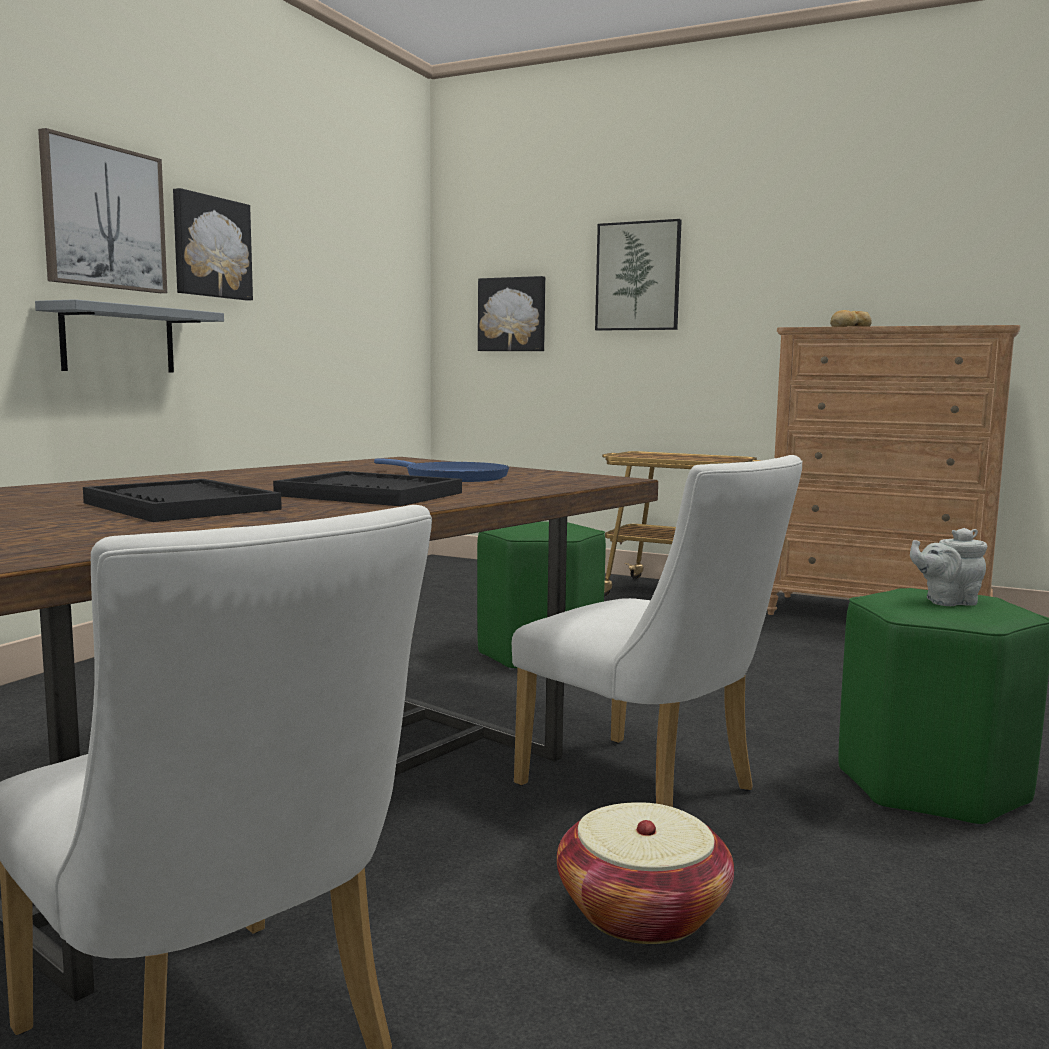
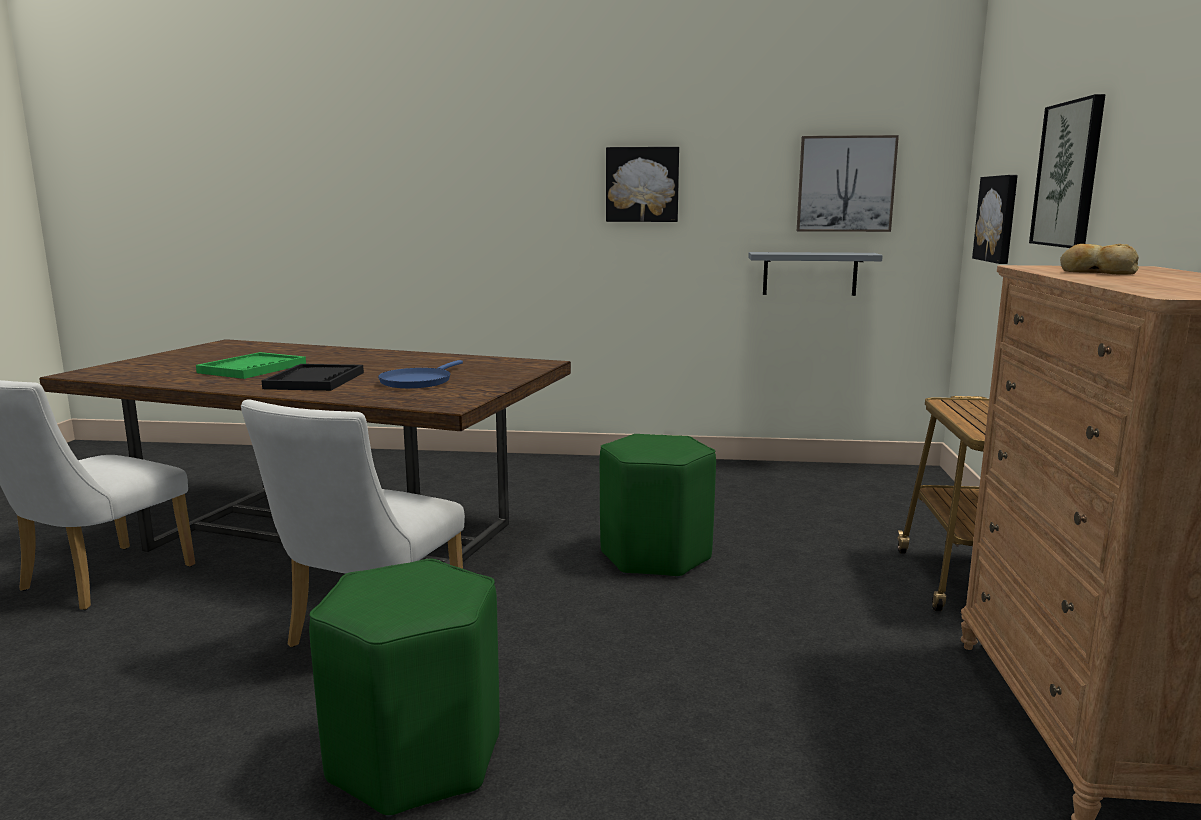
camera: 70 degrees right, 5 degrees up
grey shelf [35,299,224,373] -> grey shelf moved to [748,252,883,296]
picture [38,128,167,293] -> picture moved to [797,135,899,232]
black tray [83,479,282,522] -> green tray [196,352,306,379]
basket [557,802,734,944] -> none
grey teapot [910,528,987,606] -> none

